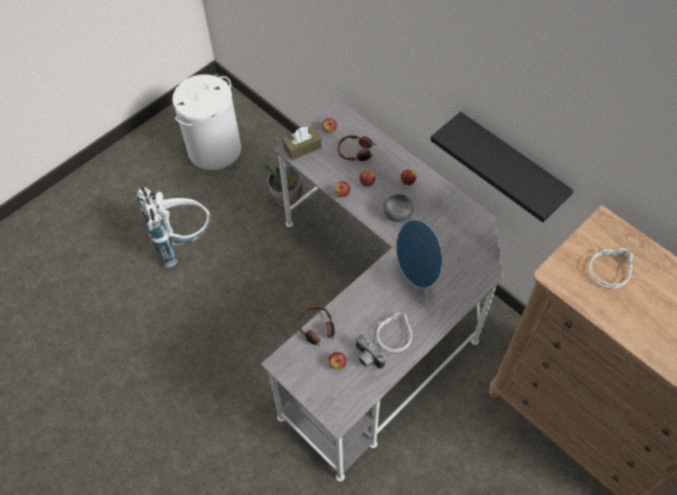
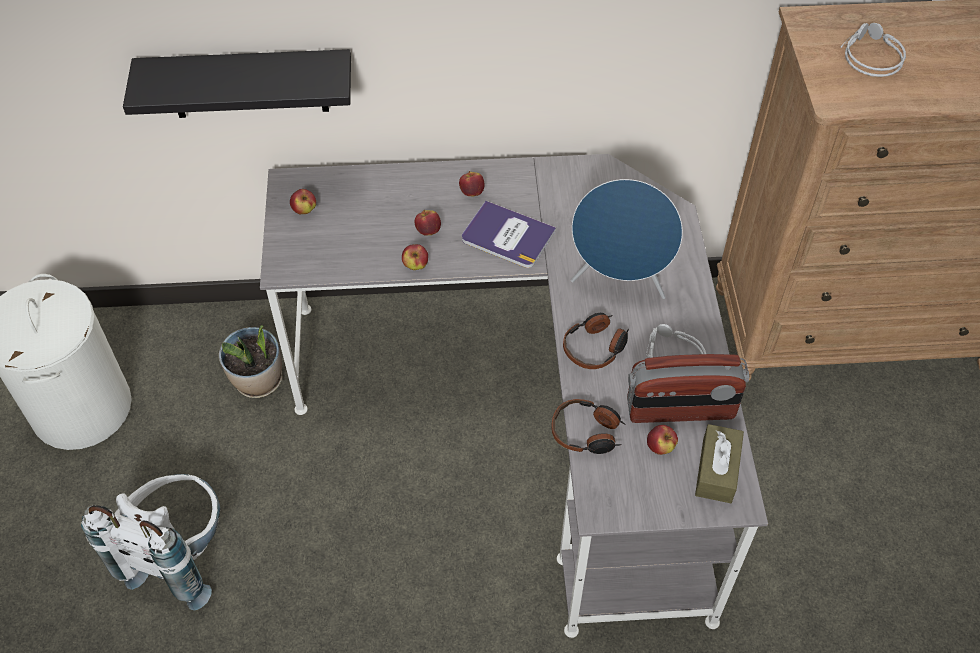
camera: 50 degrees left, 5 degrees down
brown tissue box [283,126,322,160] -> brown tissue box moved to [695,424,744,503]
headphones [338,135,375,161] -> headphones moved to [563,313,629,369]
camera [355,334,386,369] -> radio [627,354,749,423]
grey bowl [383,193,413,222] -> book [462,201,556,268]
black shelf [430,112,574,222] -> black shelf moved to [123,49,351,118]

